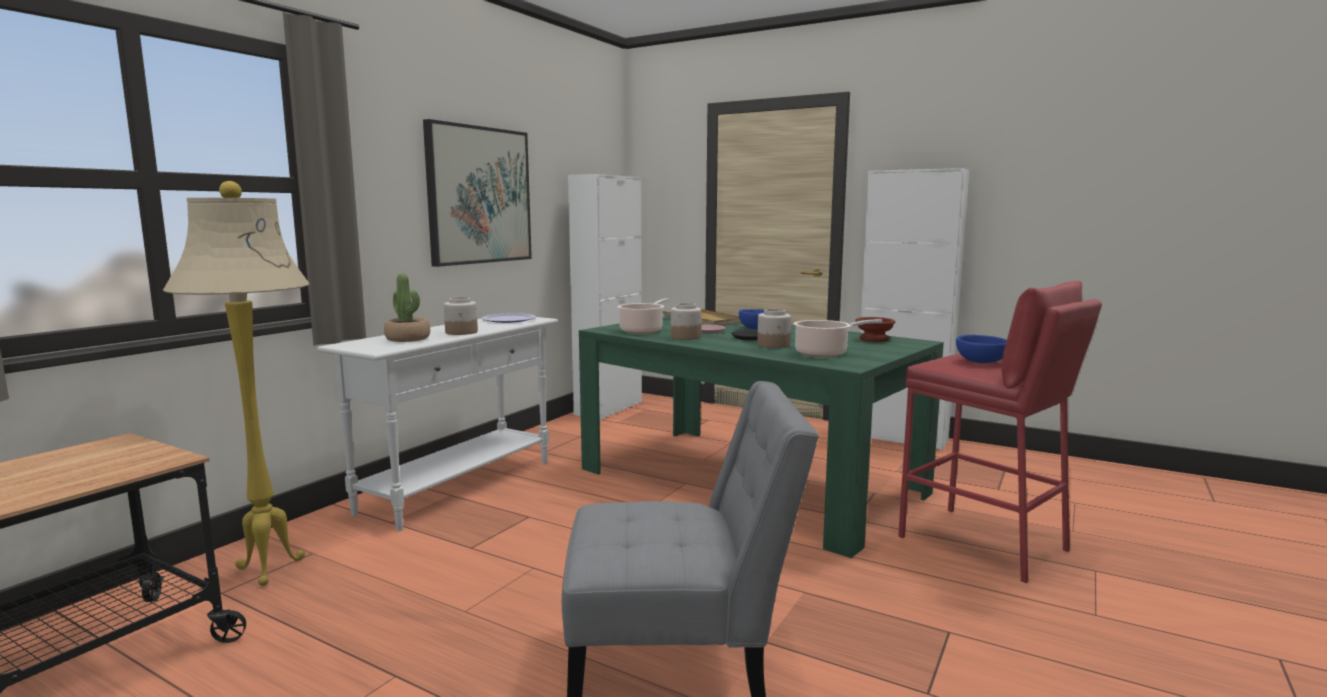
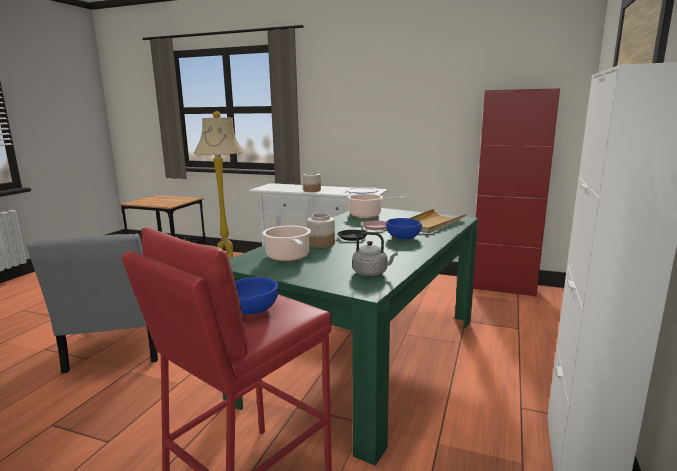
camera: 80 degrees right, 5 degrees up
potted plant [384,274,430,342] -> none
picture [423,119,532,267] -> none
white cabinet [568,174,642,420] -> red cabinet [473,88,560,297]
jar [671,303,702,340] -> none
brown bowl [855,317,895,342] -> grey kettle [352,232,398,276]

